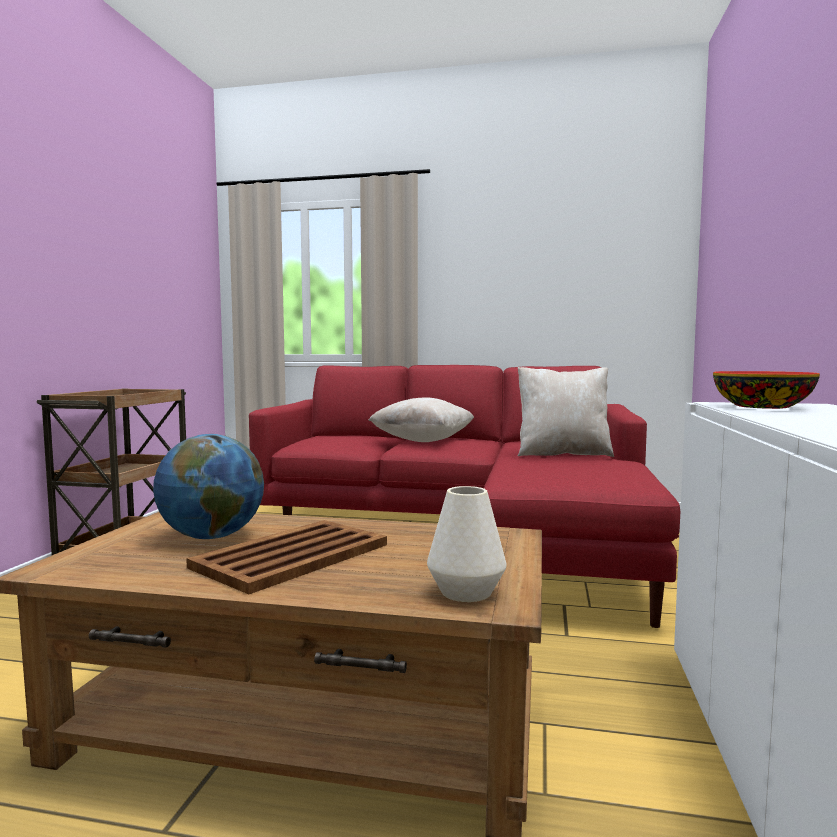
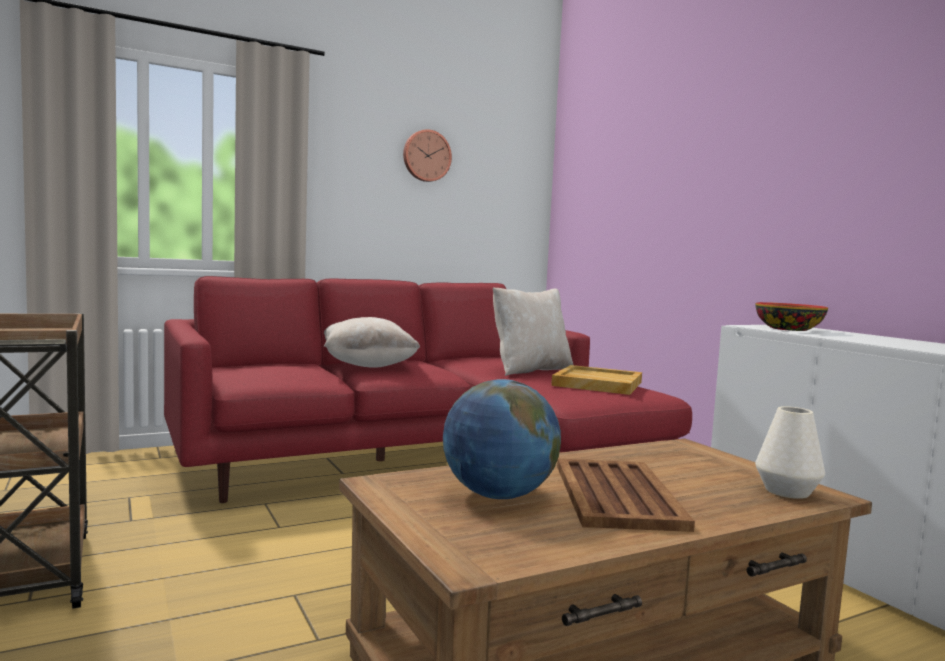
camera: 40 degrees left, 0 degrees up
none -> wall clock [403,129,452,182]
none -> beige tray [551,365,642,395]

